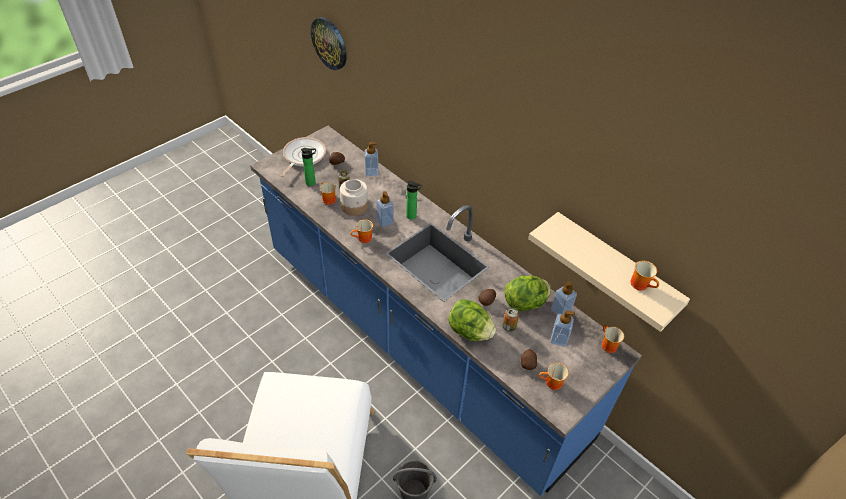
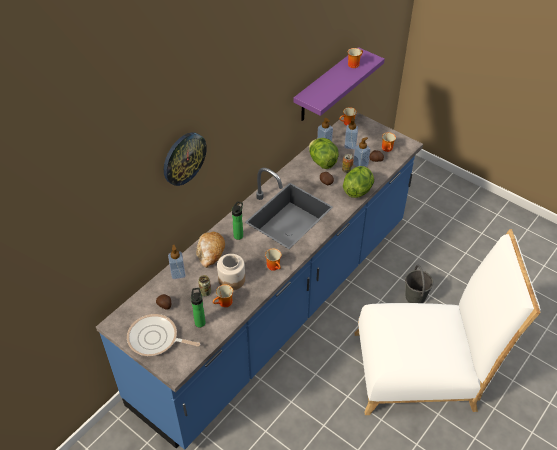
camera: 95 degrees left, 0 degrees up
wall clock [311,17,347,70] -> wall clock moved to [164,132,207,186]
soap dispenser [376,191,394,227] -> soap dispenser moved to [353,137,371,167]
beige shelf [528,212,690,332] -> purple shelf [293,47,385,121]
none -> bread [196,232,225,268]

